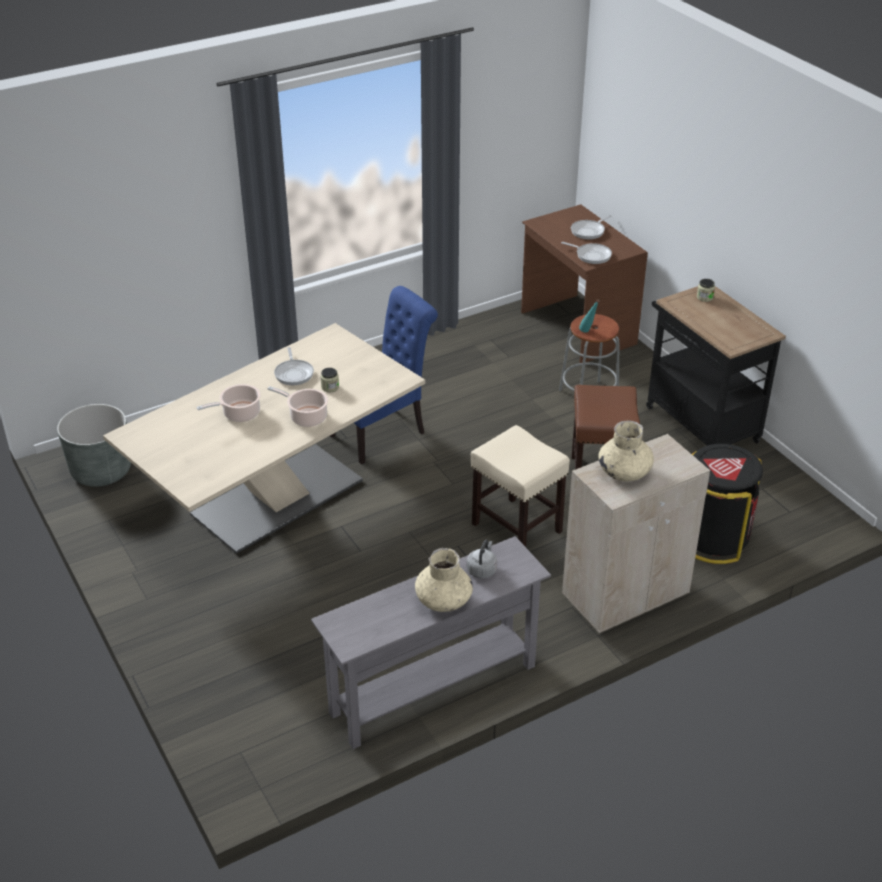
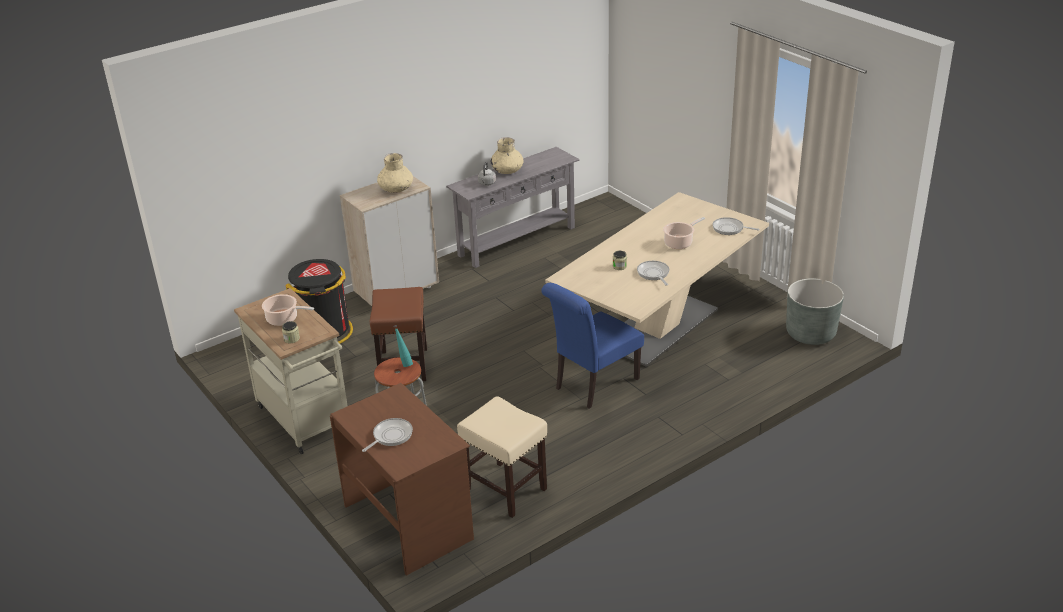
camera: 175 degrees right, 5 degrees down
cooking pot [267,386,328,427] -> cooking pot moved to [262,294,314,326]
beige stool [471,425,570,547] -> beige stool moved to [457,396,547,518]
frying pan [561,242,612,264] -> frying pan moved to [713,217,760,235]
black cart [646,286,786,446] -> beige cart [234,288,348,454]

